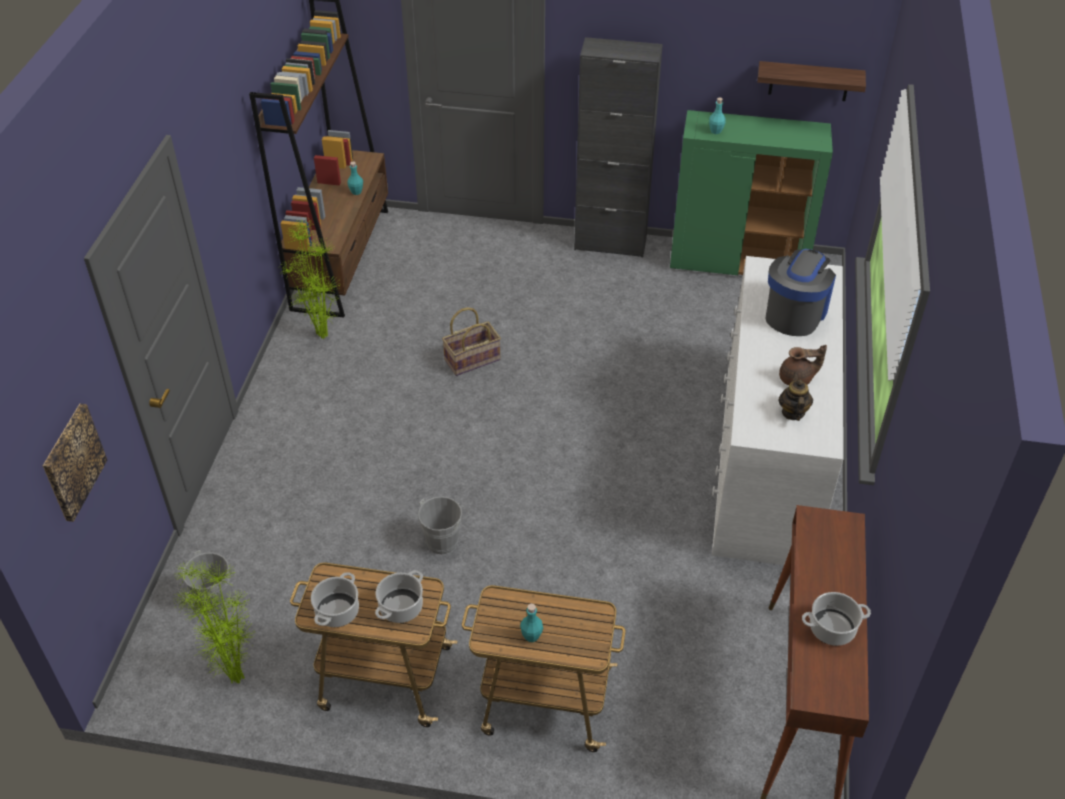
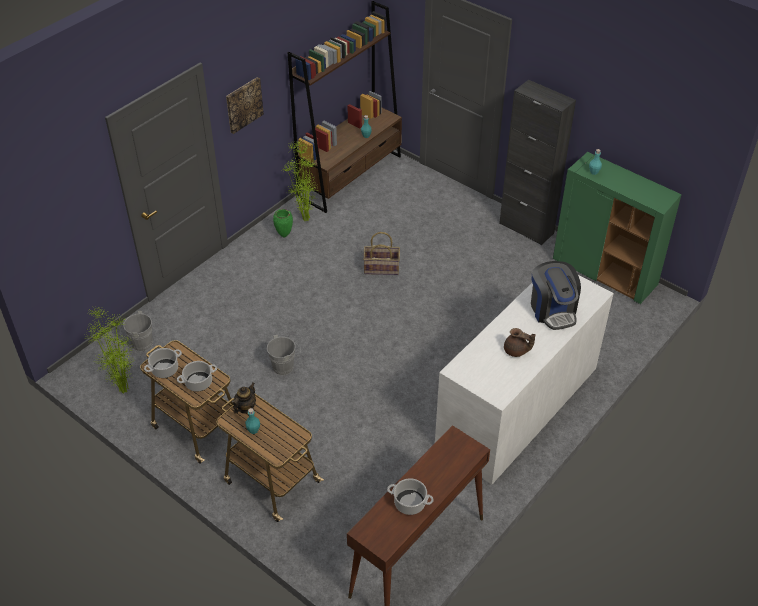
camera: 30 degrees right, 0 degrees up
picture [43,404,107,522] -> picture moved to [226,77,264,134]
shelf [757,61,866,101] -> none
coffee machine [765,249,836,336] -> coffee machine turned 105 degrees clockwise [531,261,581,330]
teapot [778,373,813,421] -> teapot moved to [233,382,256,414]
none -> green vase [273,209,293,237]

